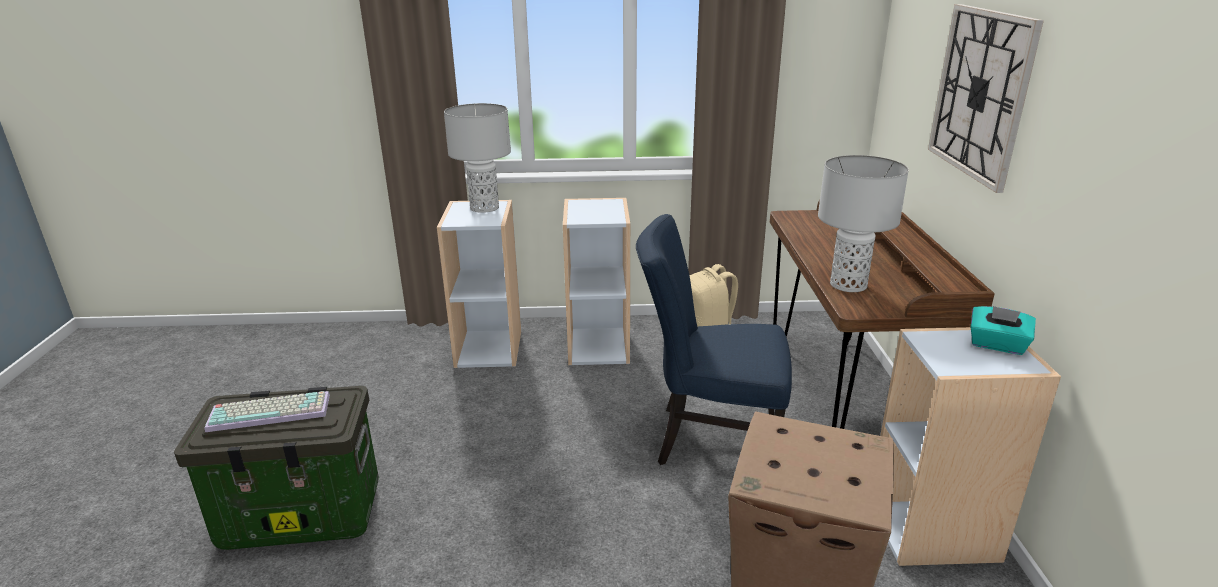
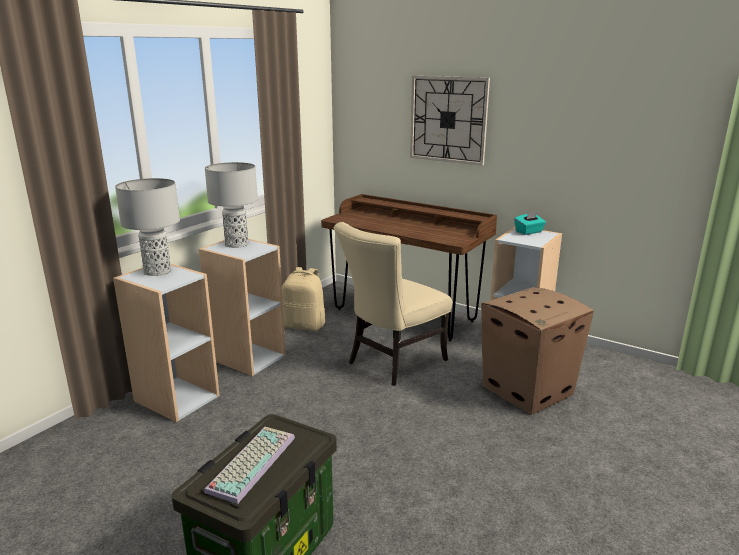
camera: 55 degrees left, 5 degrees down
blue chair [636,214,792,465] -> beige chair [334,222,452,386]
white table lamp [818,155,909,292] -> white table lamp moved to [205,162,258,248]

